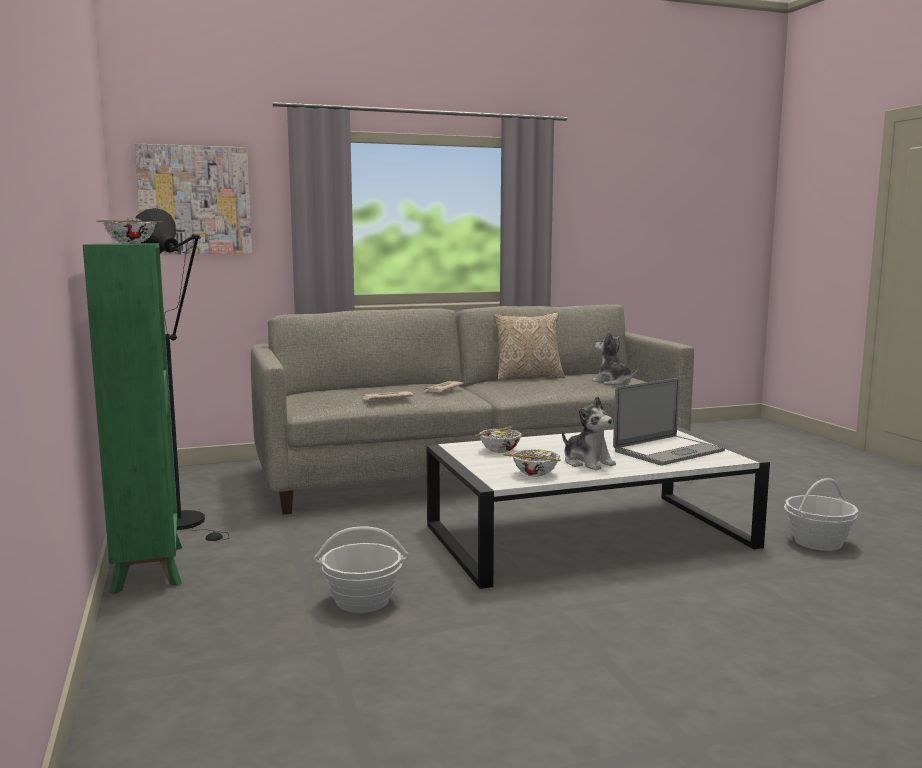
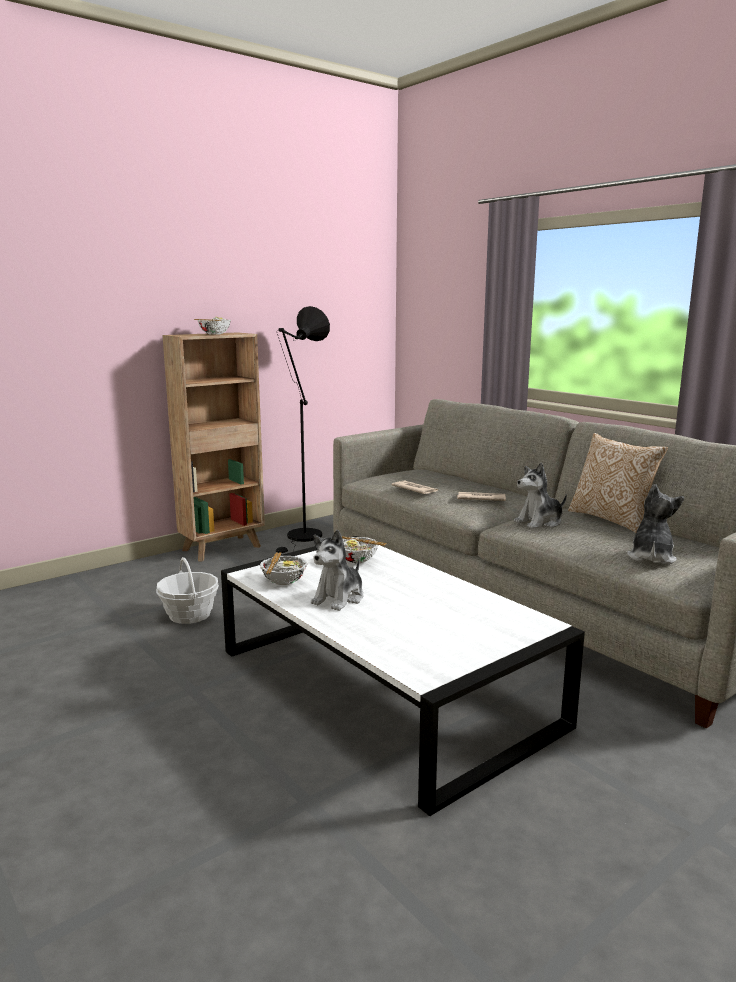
camera: 70 degrees right, 5 degrees up
green bookcase [83,243,182,594] -> brown bookcase [162,332,265,561]
picture [135,144,252,254] -> none
laptop [613,378,725,465] -> none
basket [784,478,858,551] -> none
none -> plush toy [514,462,567,529]

